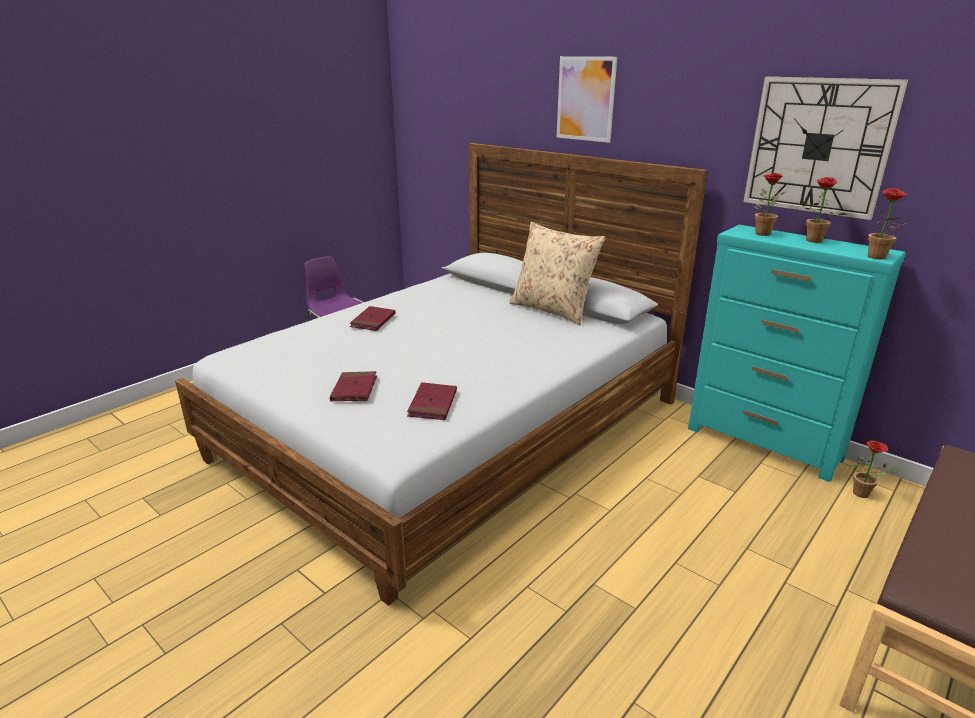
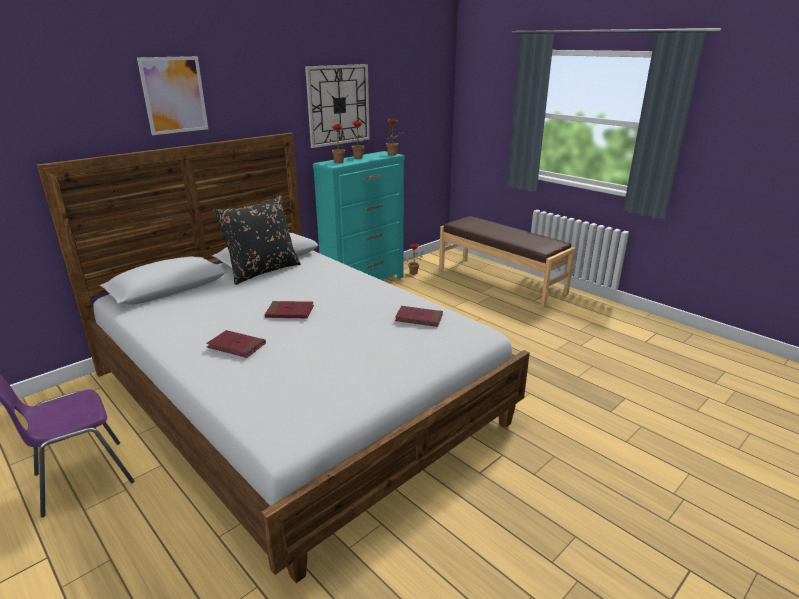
camera: 85 degrees left, 0 degrees up
red book [330,371,377,402] -> red book moved to [265,301,314,319]
beige pillow [509,222,606,325] -> black pillow [213,195,301,285]

